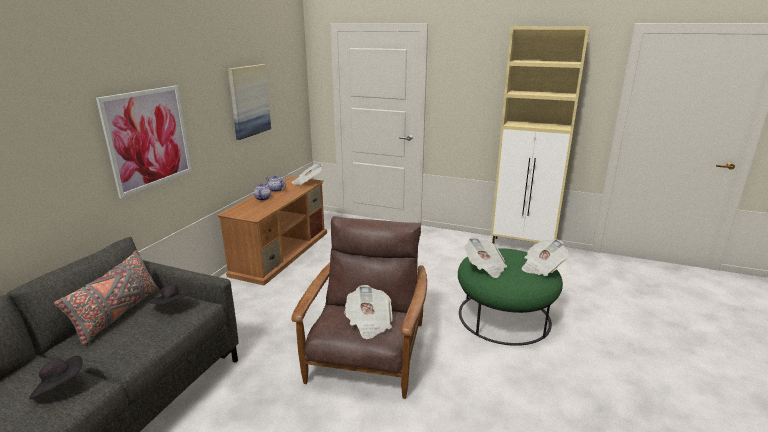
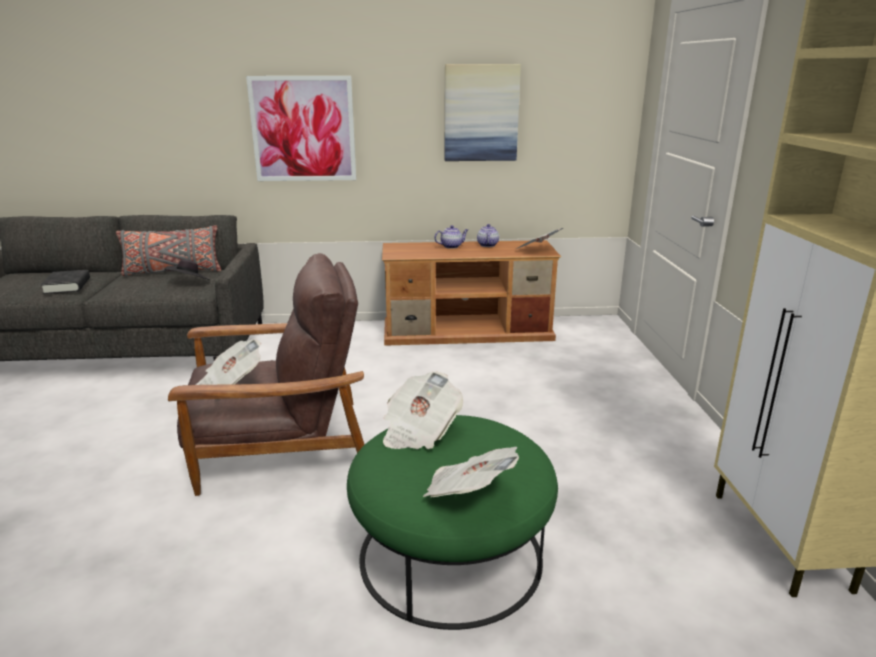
camera: 65 degrees right, 0 degrees up
black hat [29,356,83,399] -> black book [40,270,90,294]

